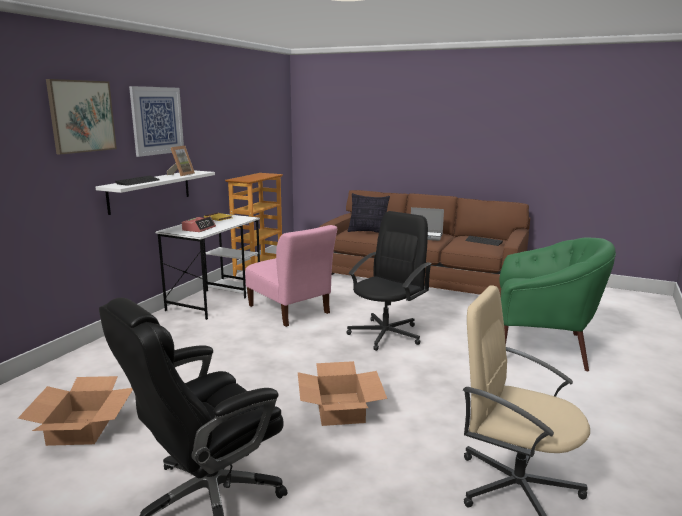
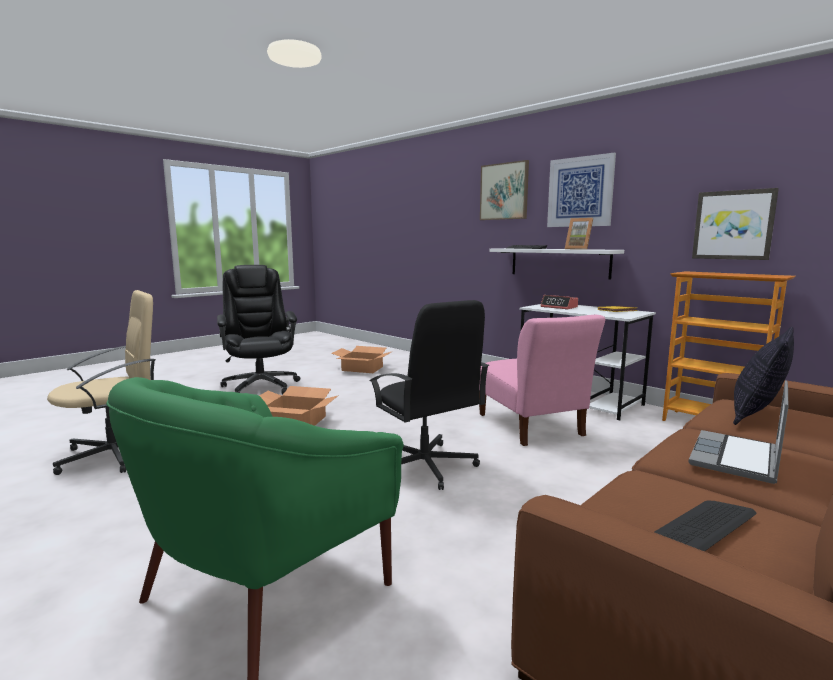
camera: 110 degrees right, 5 degrees down
pink chair [245,225,337,327] -> pink chair turned 90 degrees counterclockwise [479,315,605,446]
none -> picture [692,188,779,260]

